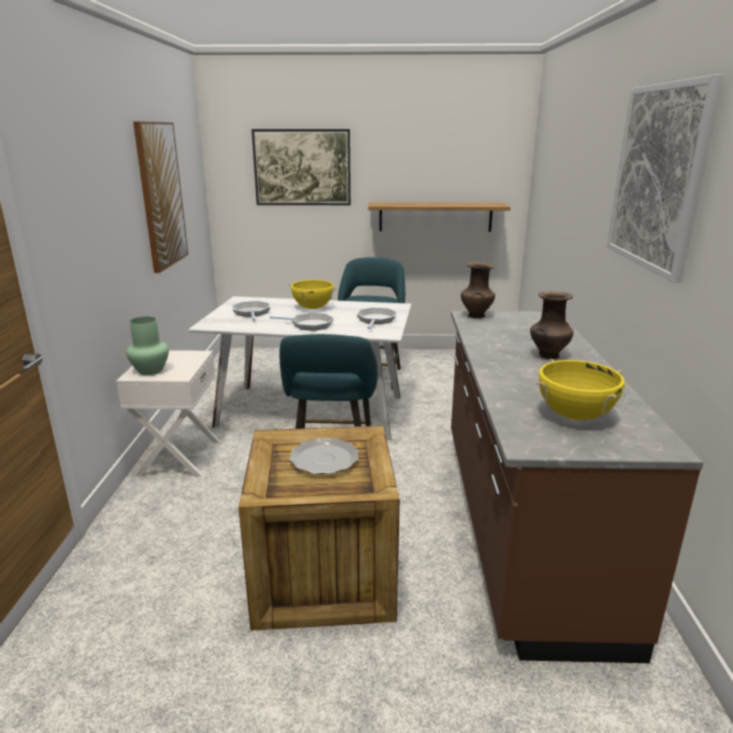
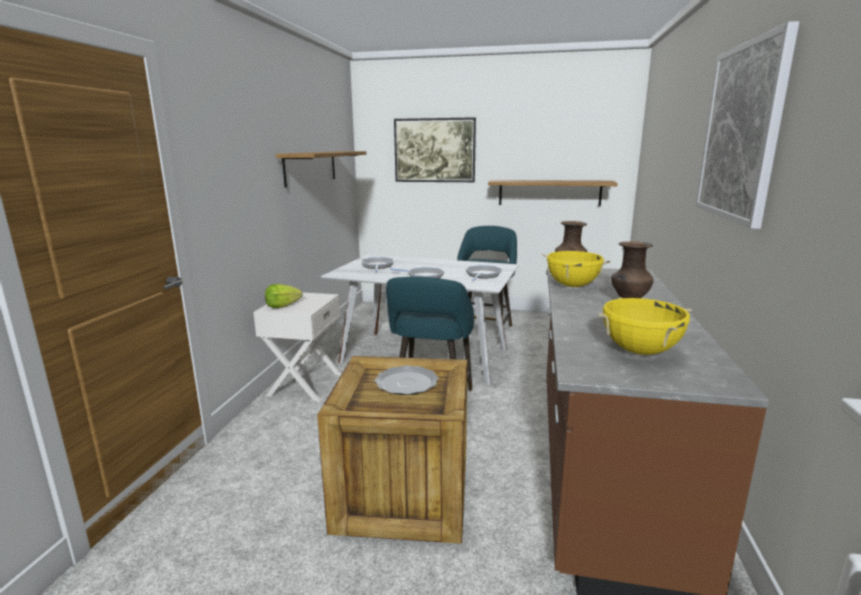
camera: 10 degrees right, 5 degrees down
green vase [126,317,169,375] -> lettuce [265,284,303,308]
picture [133,121,188,273] -> shelf [276,151,366,188]
yellow cooking pot [288,280,337,309] -> yellow cooking pot moved to [542,251,610,287]

